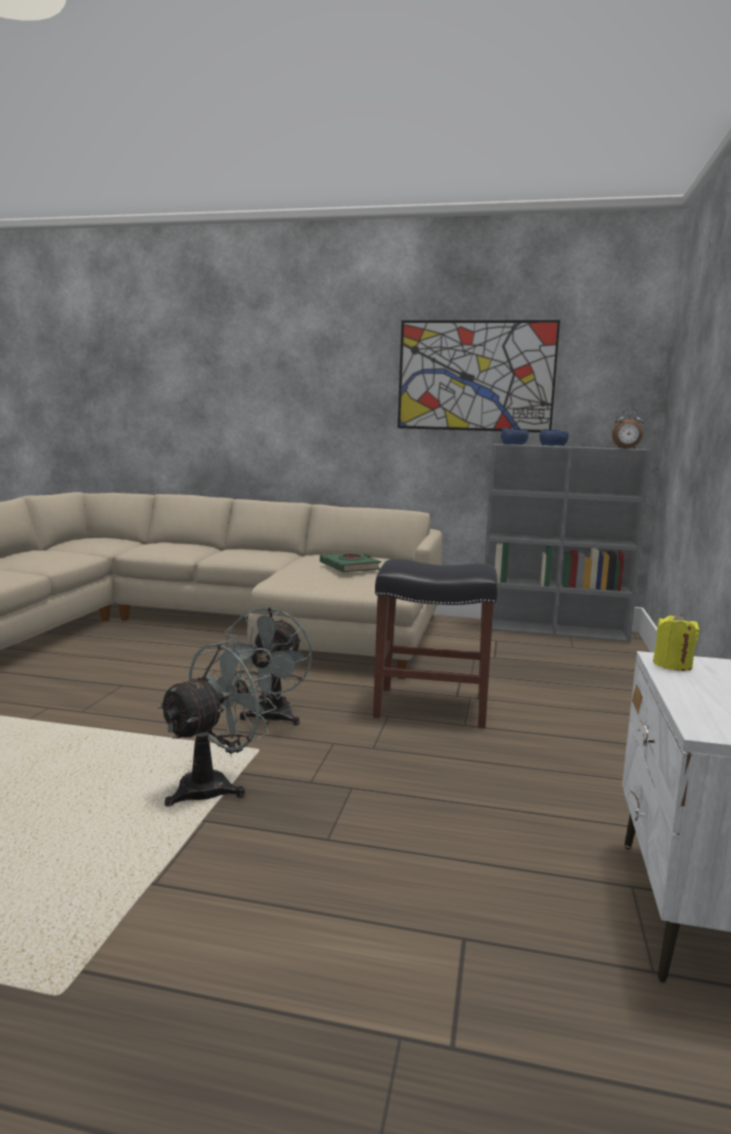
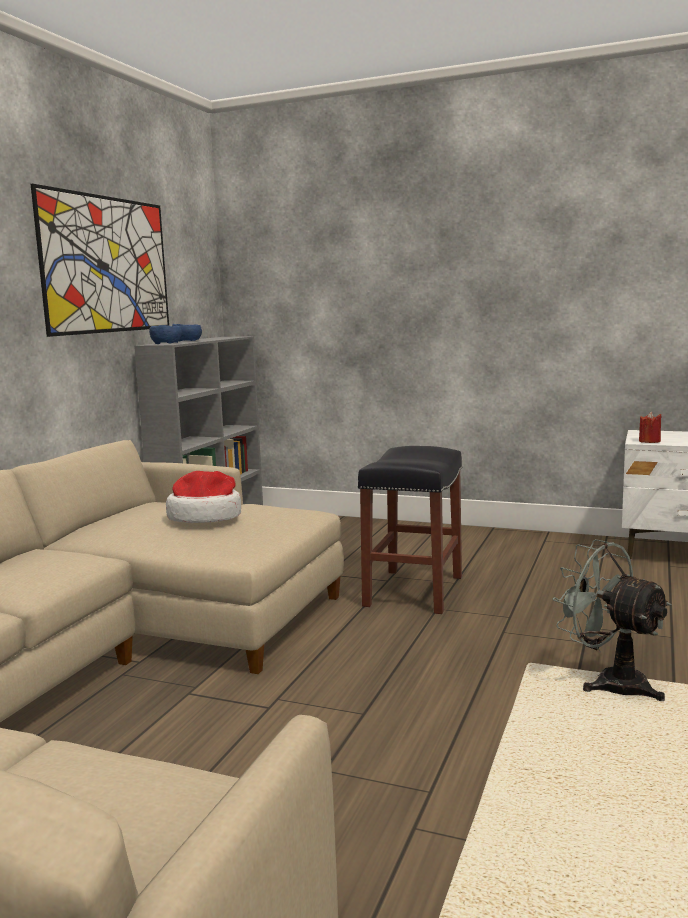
camera: 80 degrees left, 0 degrees up
grey fan [219,608,312,726] -> none
green book [320,553,381,572] -> hat [166,471,241,523]
alarm clock [612,408,644,449] -> none
yellow candle [653,613,700,671] -> red candle [639,412,662,443]

